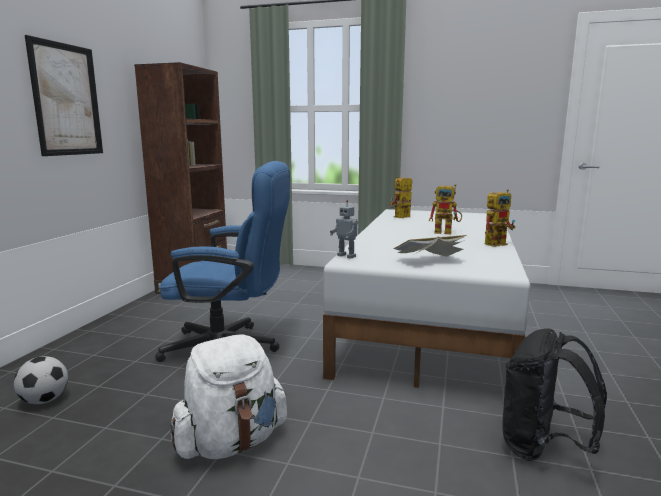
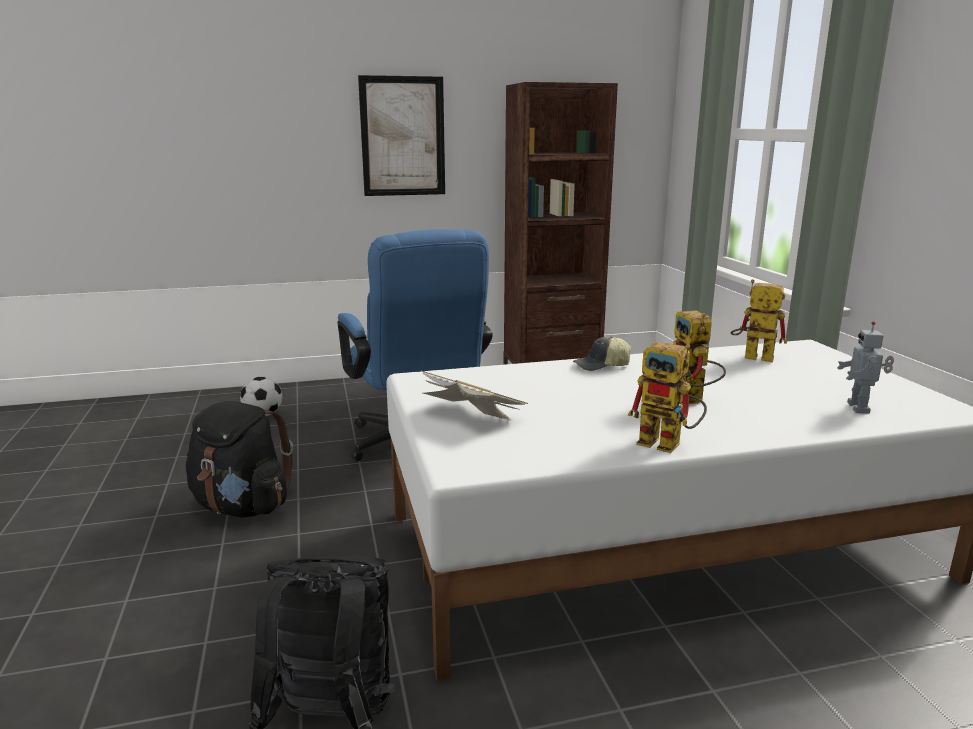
camera: 60 degrees right, 5 degrees up
white backpack [171,335,287,459] -> black backpack [186,401,293,517]
toy robot [330,200,358,259] -> toy robot moved to [837,321,894,414]
none -> cap [573,336,631,371]

